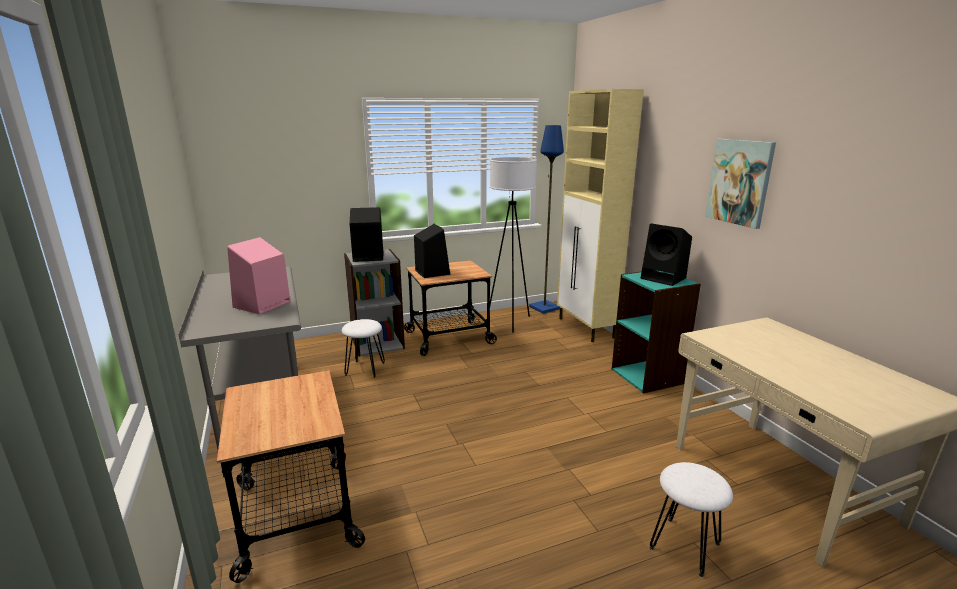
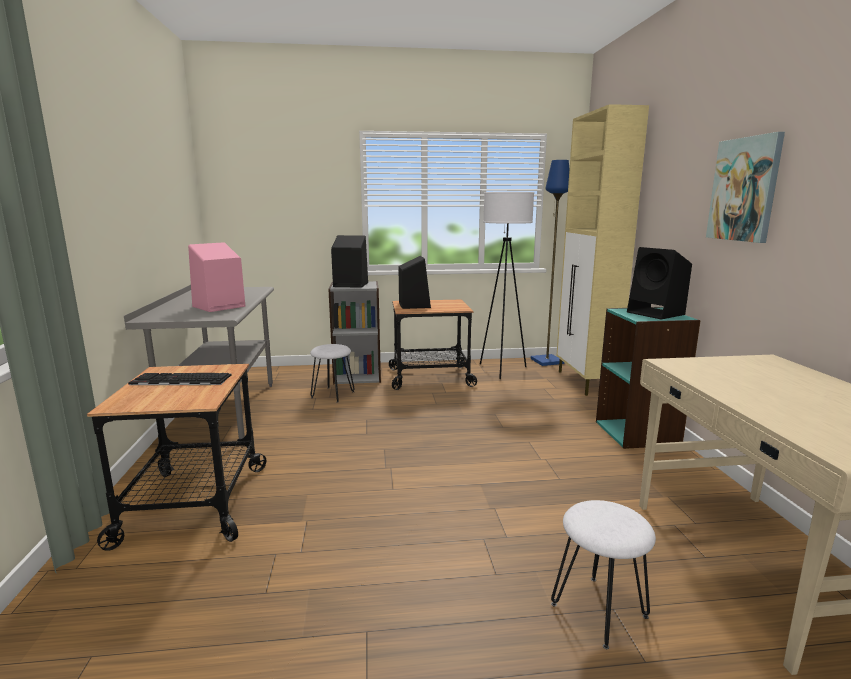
camera: 15 degrees right, 5 degrees down
none -> keyboard [128,373,232,385]

